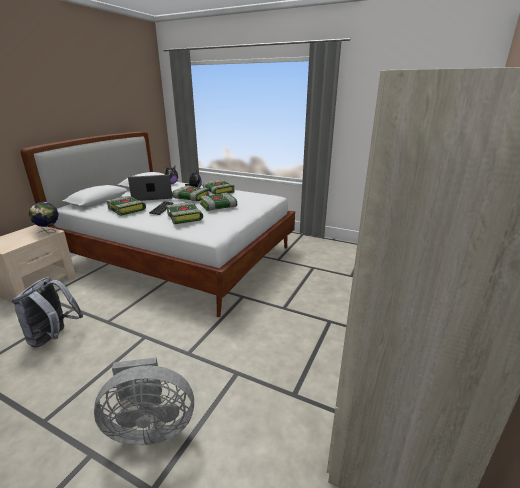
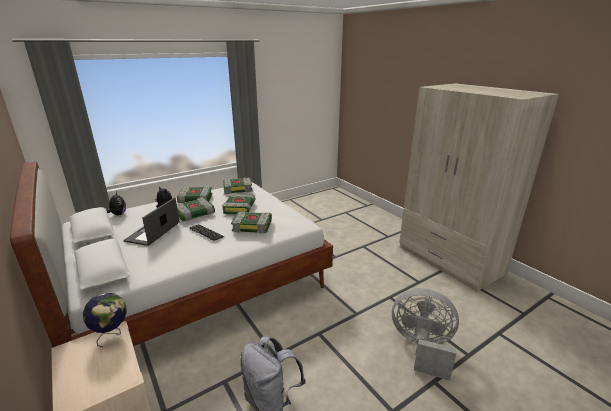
camera: 60 degrees left, 0 degrees up
grey fan [94,357,194,445] -> grey fan turned 90 degrees counterclockwise [392,288,459,380]
book [107,196,146,216] -> book moved to [223,178,253,194]

